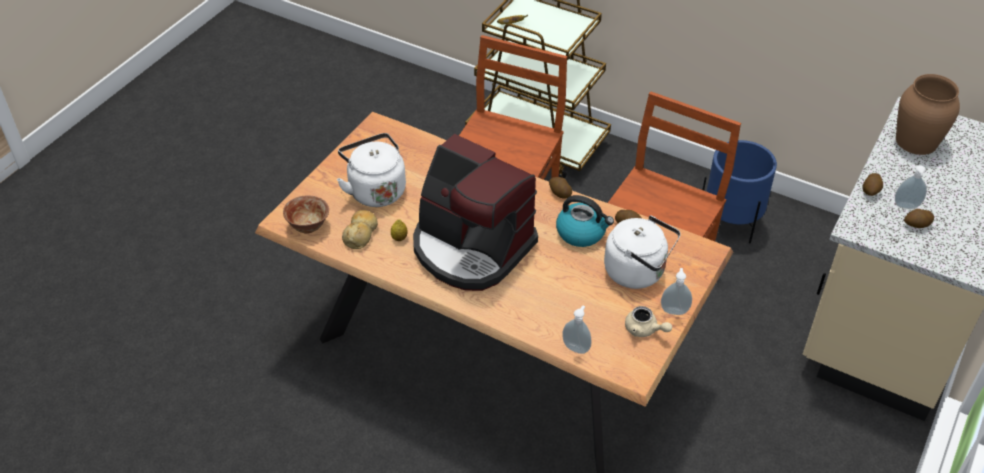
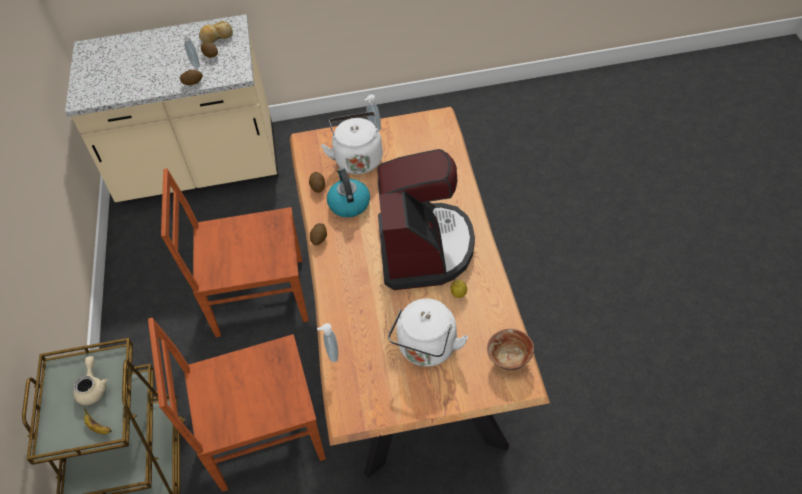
camera: 125 degrees left, 5 degrees up
bread [342,210,378,249] -> bread moved to [199,21,233,43]
soap dispenser [562,306,592,354] -> soap dispenser moved to [317,323,338,362]
beige teapot [625,306,672,337] -> beige teapot moved to [73,356,107,405]
blue planter [702,140,777,243] -> none
brown vase [896,74,960,155] -> none

